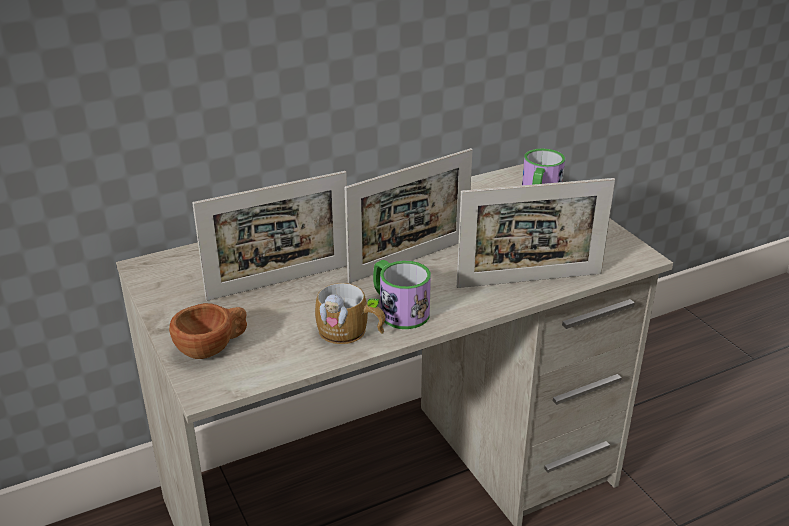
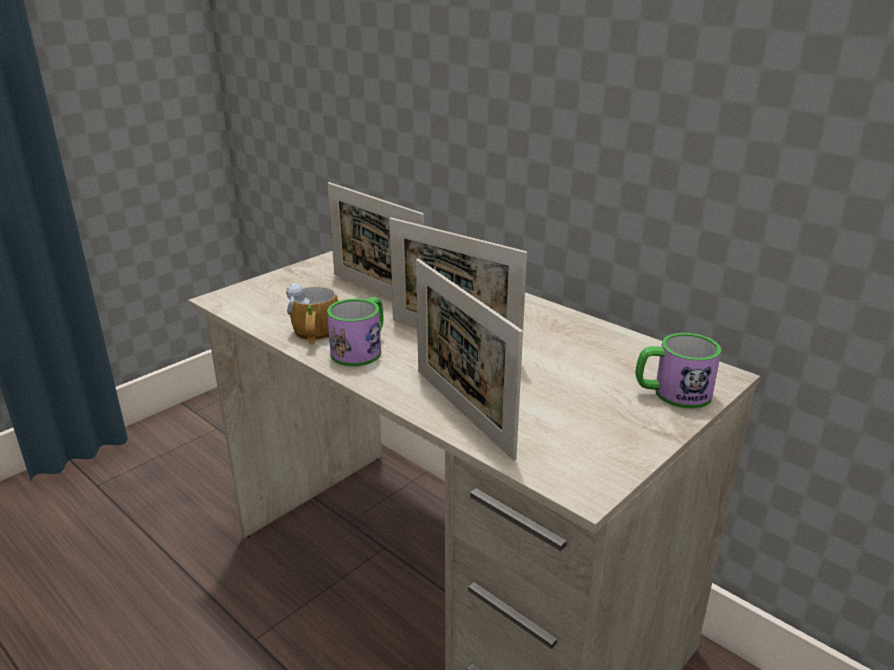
camera: 70 degrees right, 5 degrees down
brown cup [169,303,247,359] -> none

